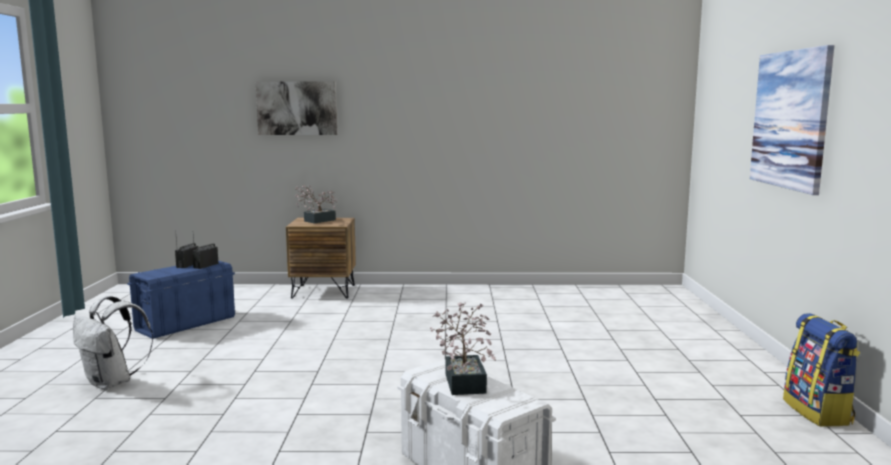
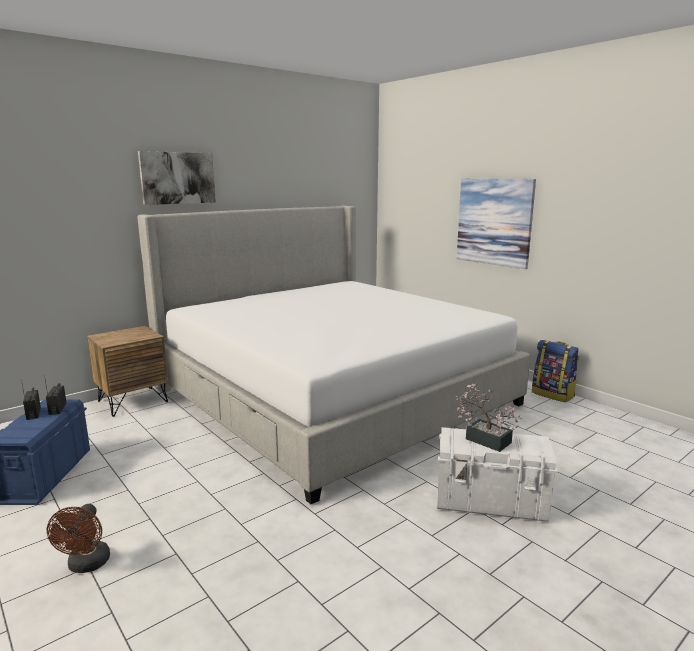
camera: 40 degrees left, 5 degrees up
white backpack [73,296,153,390] -> brown fan [47,504,110,573]
picture [256,81,337,135] -> picture moved to [138,151,216,205]
potted plant [295,185,337,223] -> none
none -> bed [137,206,530,504]

